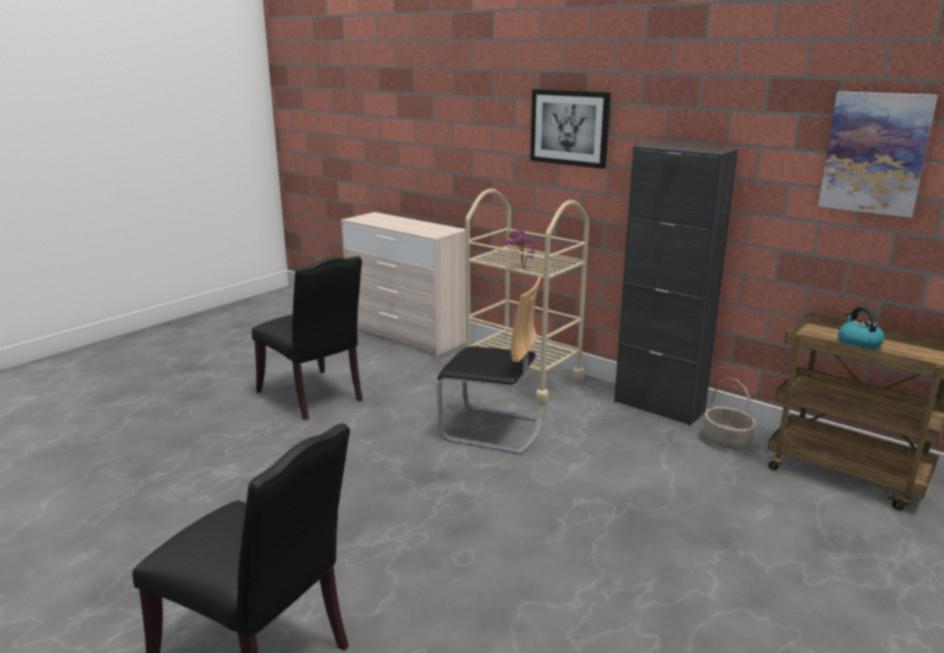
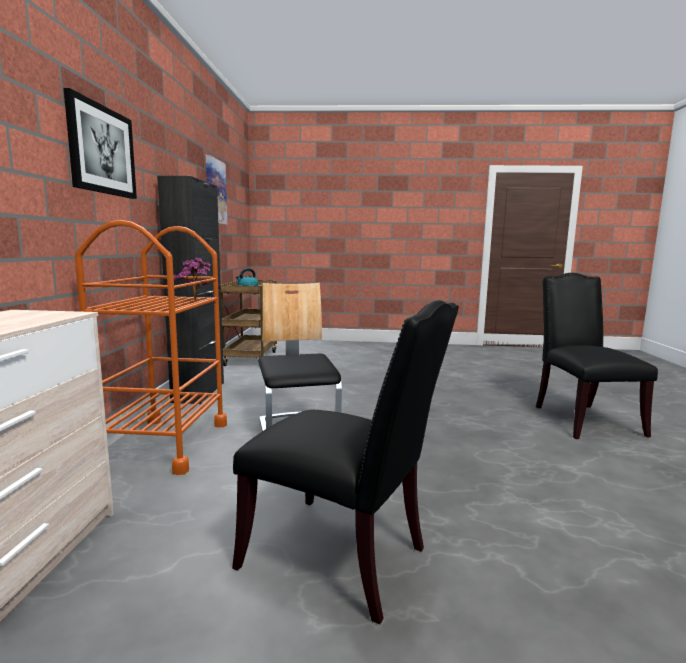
camera: 125 degrees left, 10 degrees down
black chair [252,256,363,420] -> black chair turned 105 degrees clockwise [232,300,459,624]
beige cart [465,189,589,404] -> orange cart [75,220,227,475]
basket [704,378,757,450] -> none

